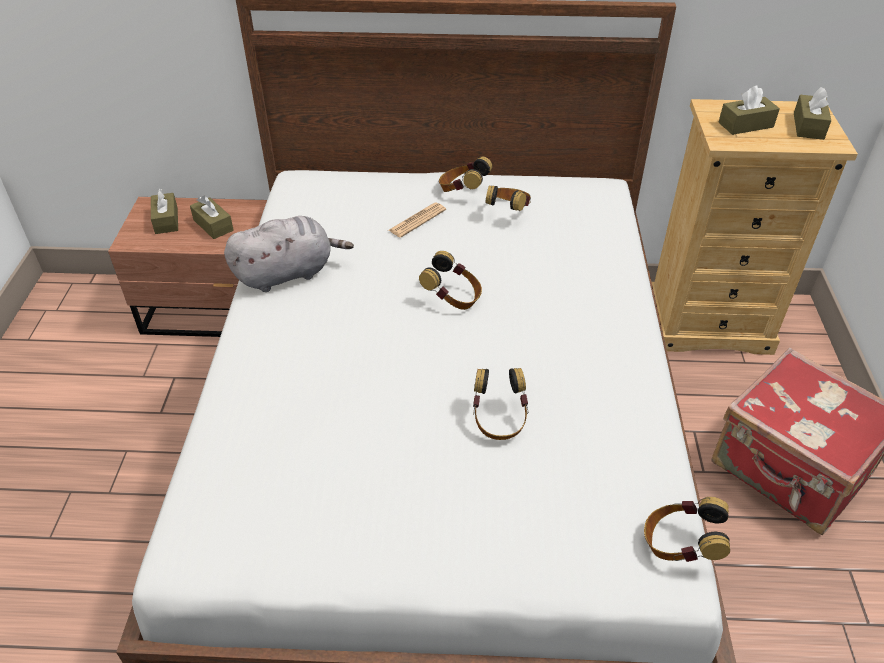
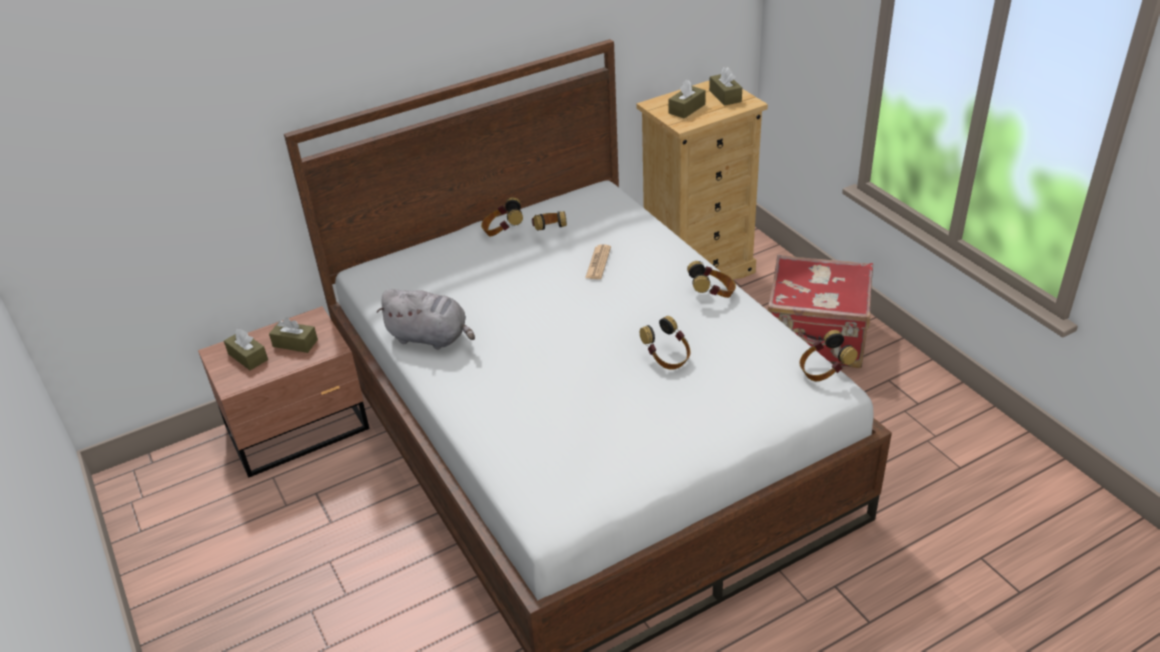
camera: 30 degrees left, 5 degrees down
grey plush toy [224,216,354,292] -> grey plush toy turned 75 degrees clockwise [377,289,475,350]
newspaper [388,203,446,238] -> newspaper moved to [585,244,611,279]
headphones [419,251,482,310] -> headphones moved to [687,261,736,298]

